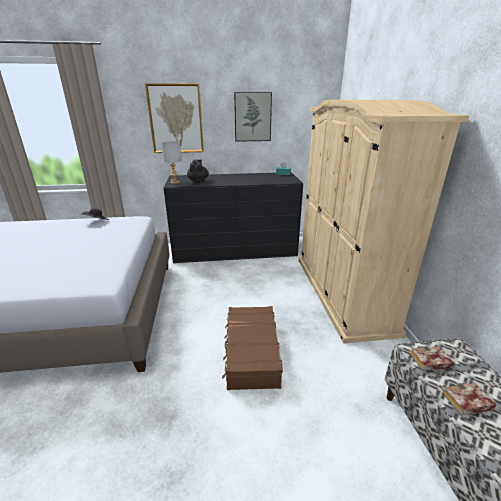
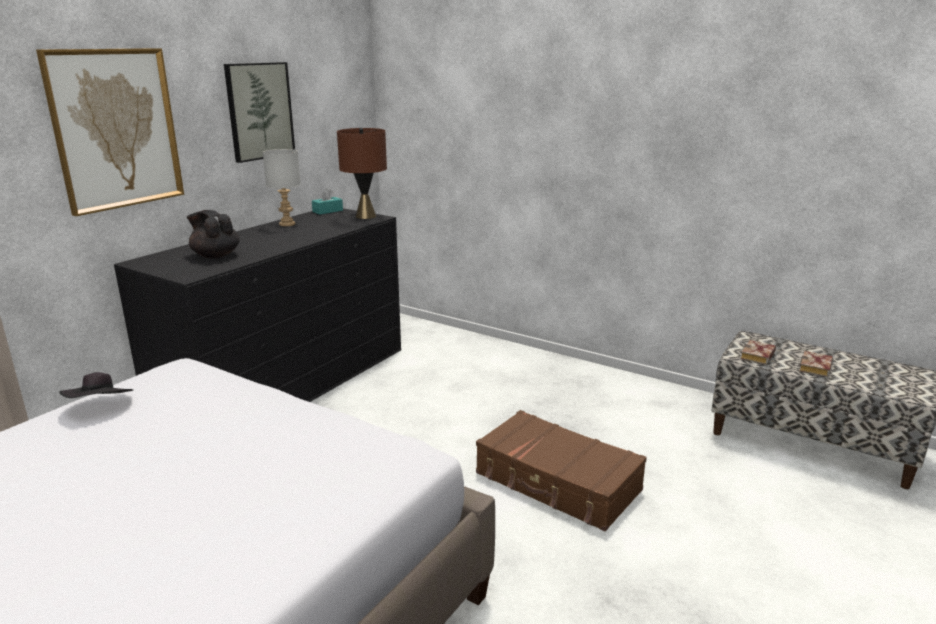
camera: 50 degrees left, 5 degrees down
grey table lamp [161,141,182,184] -> grey table lamp moved to [263,149,301,226]
beige wardrobe [299,100,469,343] -> none
none -> brown table lamp [337,128,387,219]

